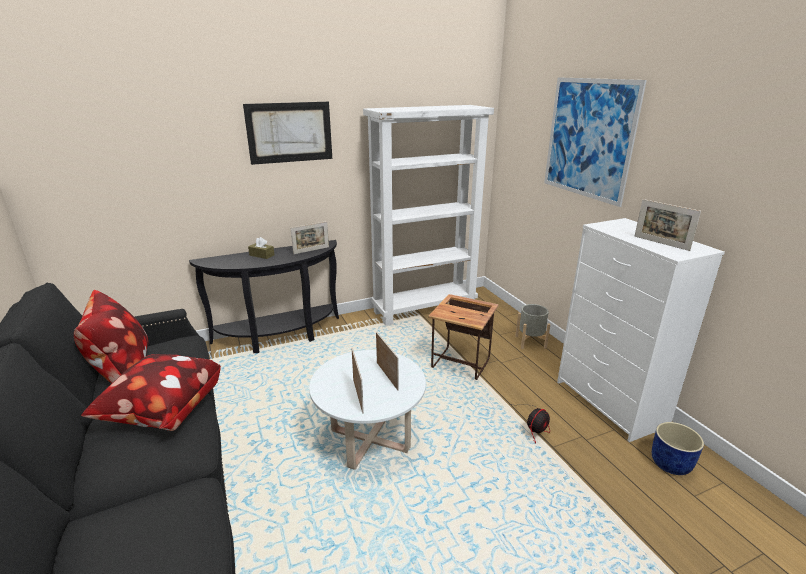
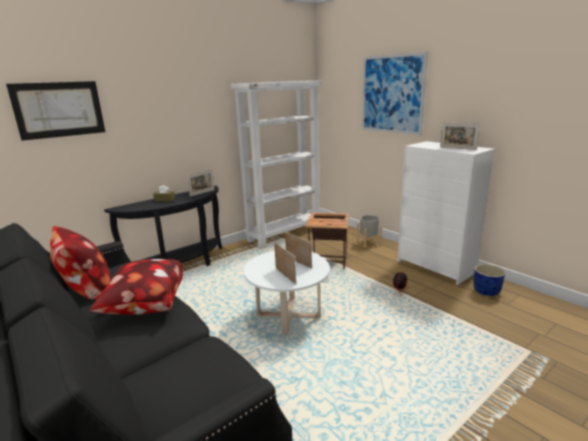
camera: 15 degrees left, 5 degrees down
picture [243,102,332,165] -> picture moved to [6,81,105,141]

